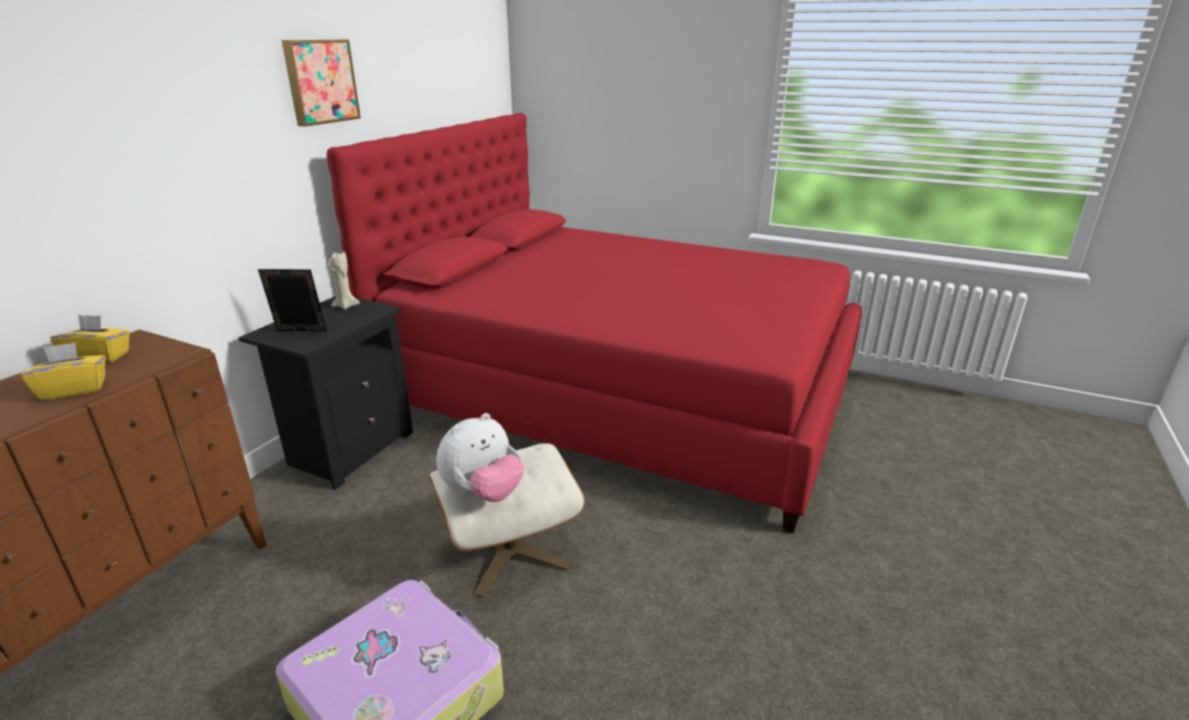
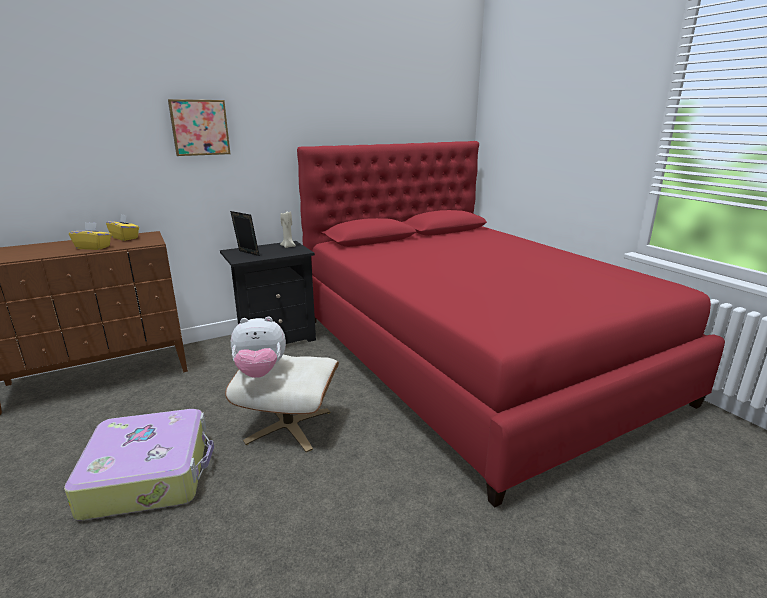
camera: 35 degrees right, 5 degrees down
picture [282,40,361,127] -> picture moved to [168,99,230,156]

